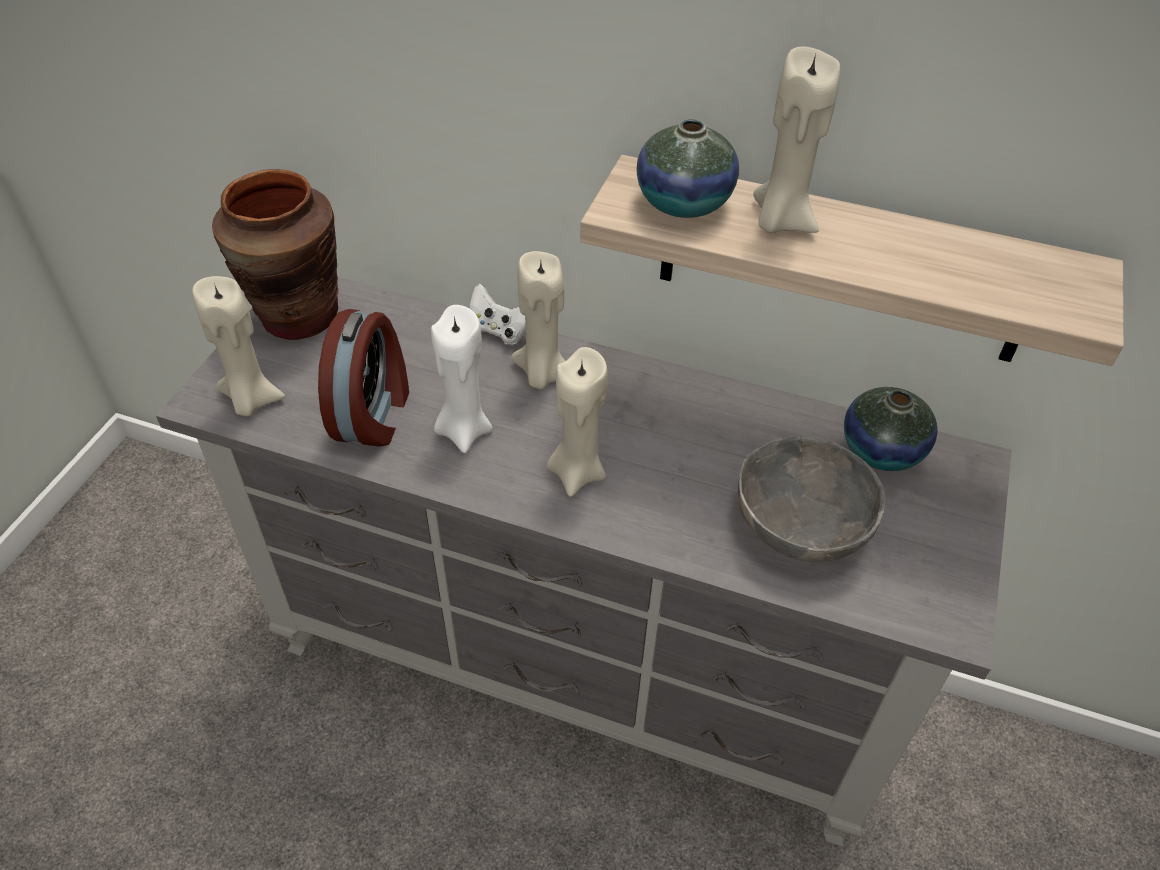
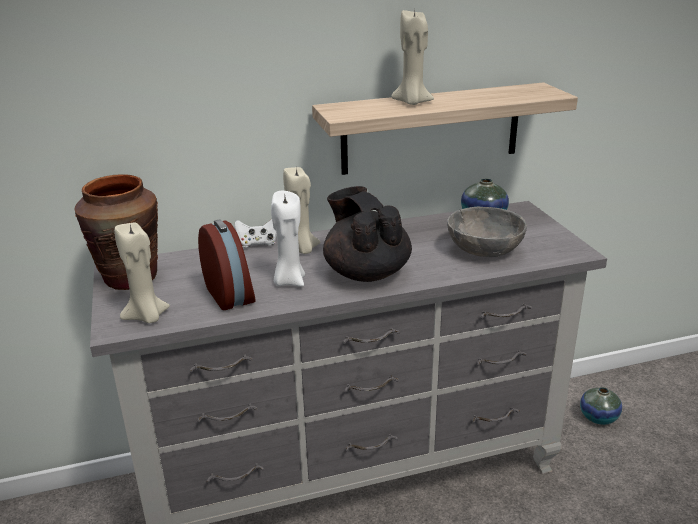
camera: 35 degrees left, 20 degrees down
beige candle [547,347,608,497] -> black teapot [323,186,412,282]
vase [637,119,739,218] -> vase moved to [580,387,622,425]

